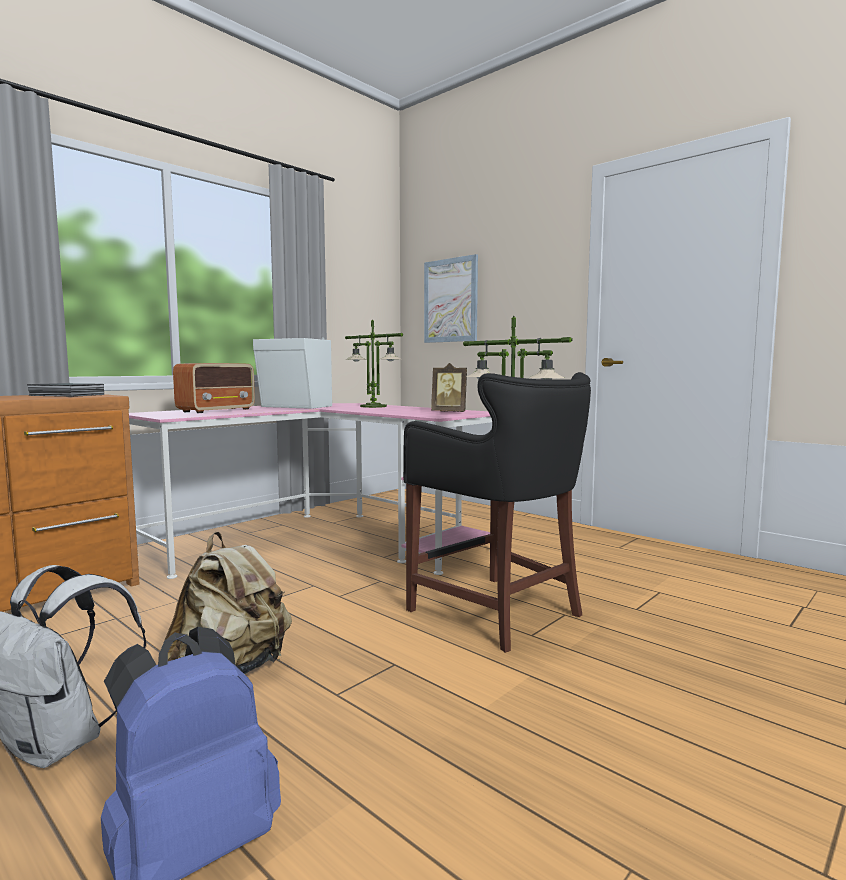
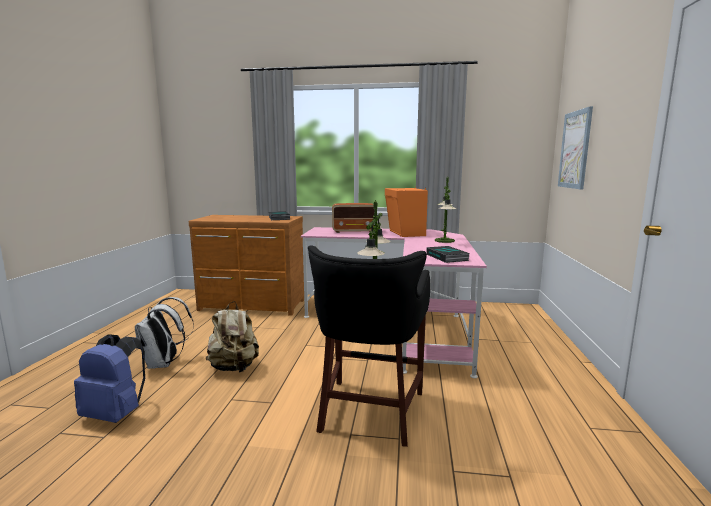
camera: 55 degrees right, 5 degrees up
white speaker [253,338,332,409] -> orange speaker [385,186,428,237]
picture frame [431,363,467,412] -> book [427,246,470,263]

